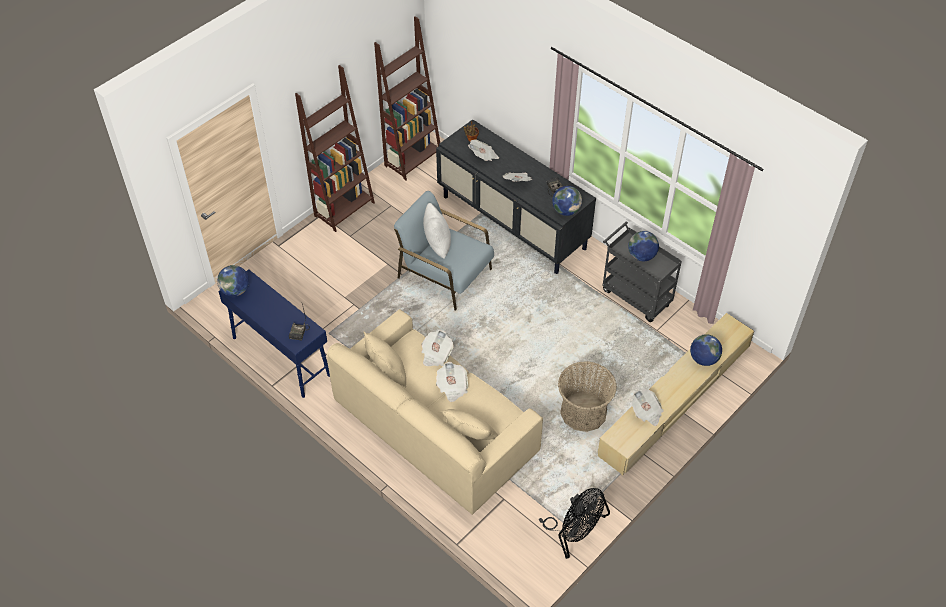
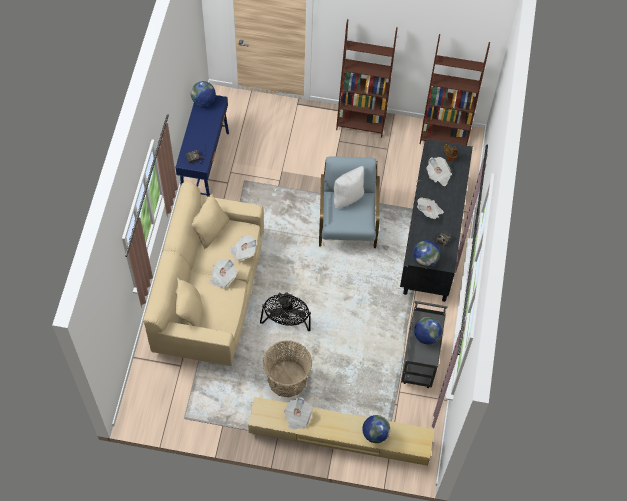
camera: 55 degrees right, 10 degrees up
black fan [539,488,610,559] -> black fan moved to [260,292,311,331]

